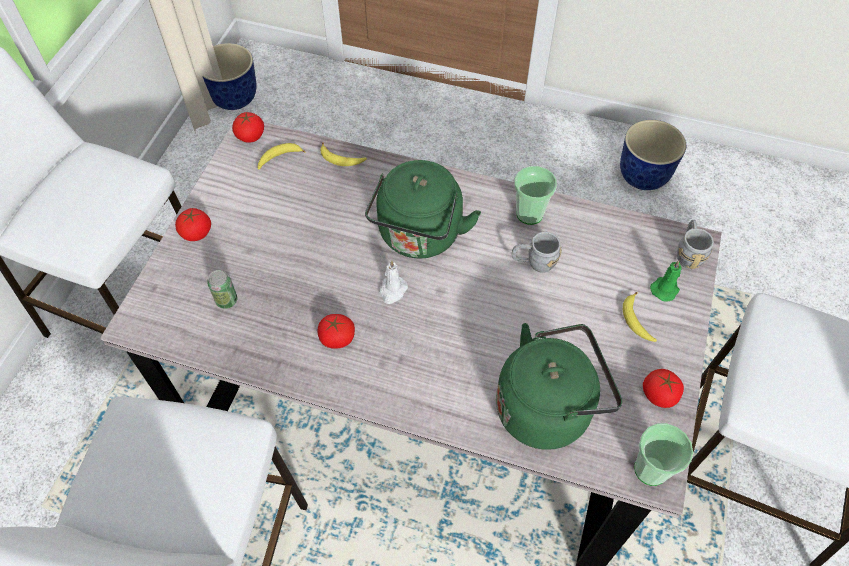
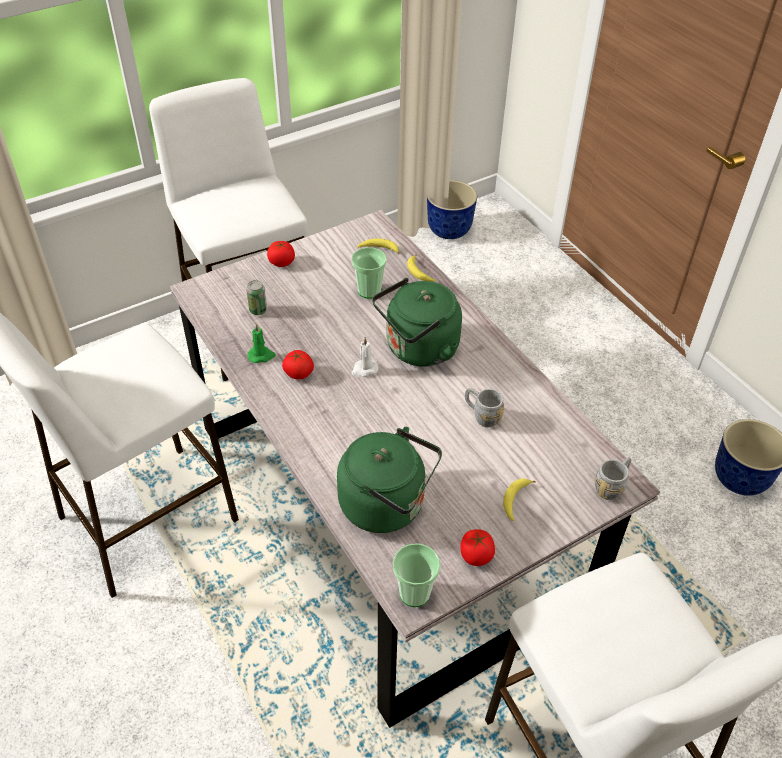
camera: 40 degrees right, 10 degrees down
tomato [232,112,264,143] -> none
cup [514,166,557,225] -> cup moved to [352,247,387,299]
green candle [650,260,682,302] -> green candle moved to [248,323,276,363]

